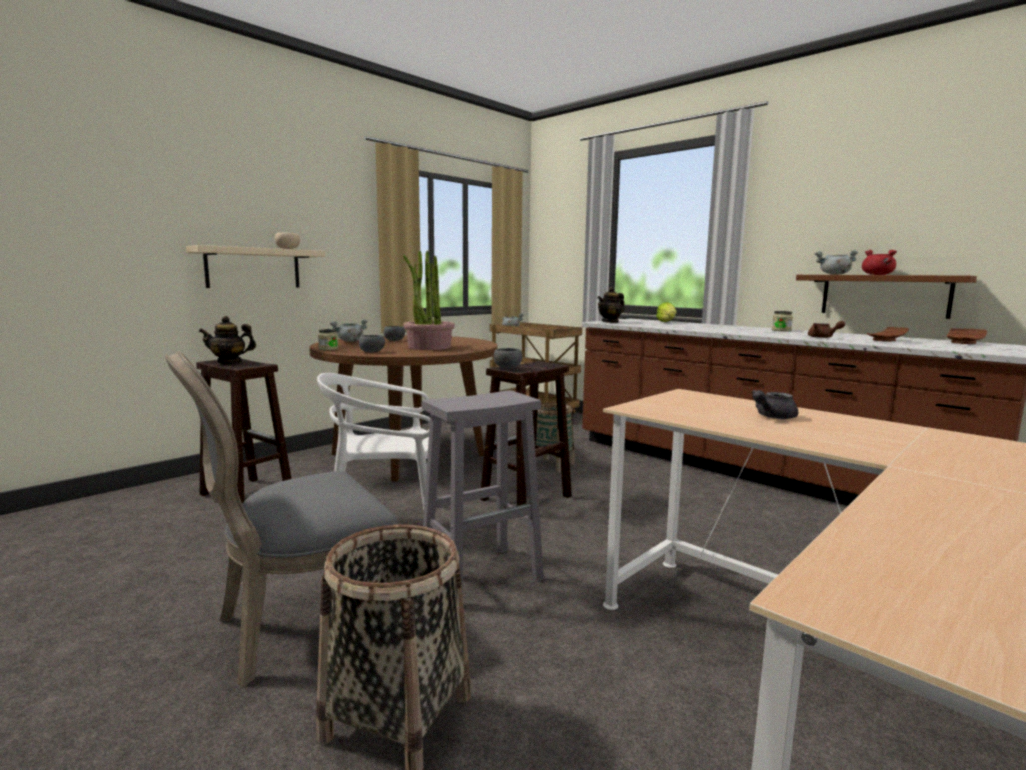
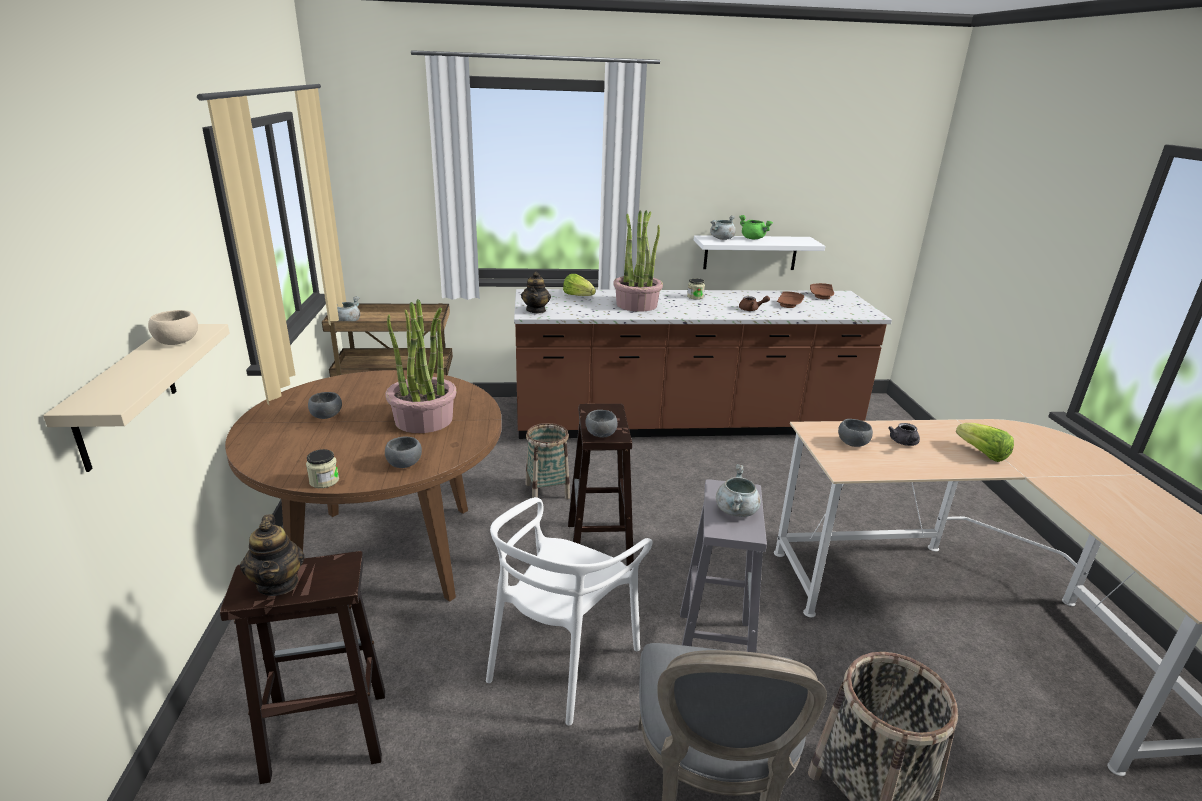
camera: 50 degrees left, 15 degrees up
teapot [199,316,256,364] -> teapot turned 45 degrees counterclockwise [240,514,305,596]
grey cooking pot [330,319,368,342] -> grey cooking pot moved to [716,464,761,517]
brown shelf [796,275,977,319] -> white shelf [694,235,825,270]
red cooking pot [862,250,897,275] -> green cooking pot [739,215,773,239]
none -> potted plant [613,210,663,312]
none -> grey bowl [838,419,873,447]
none -> lettuce [956,423,1014,462]

